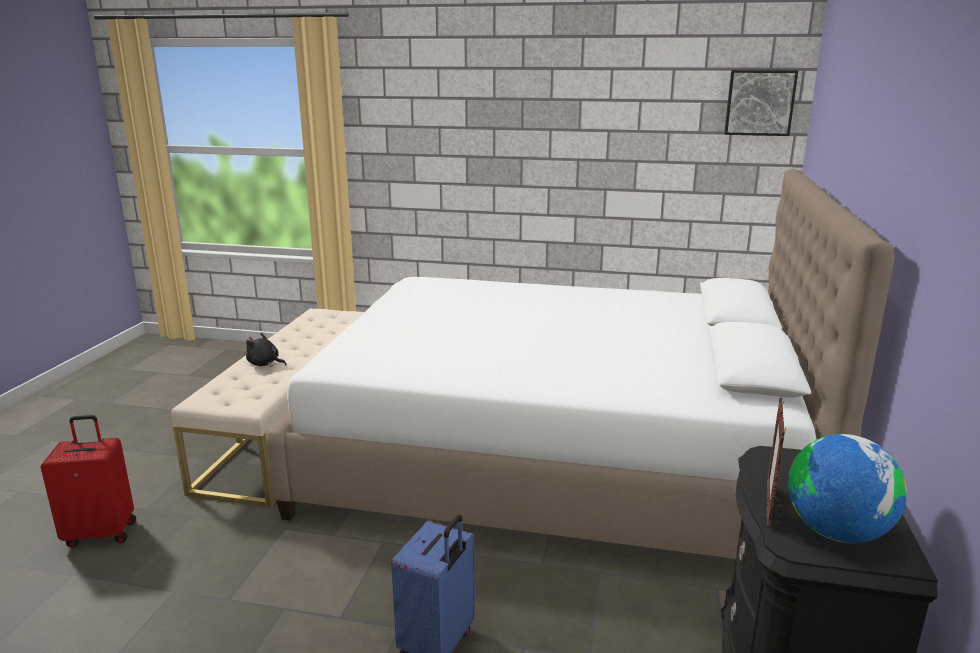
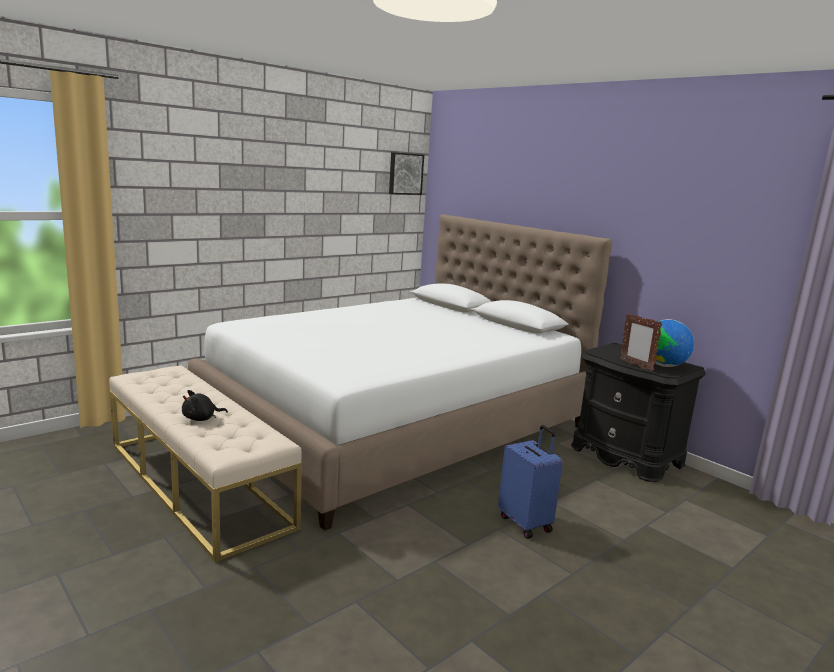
camera: 55 degrees left, 5 degrees down
red suitcase [40,415,136,547] -> none

